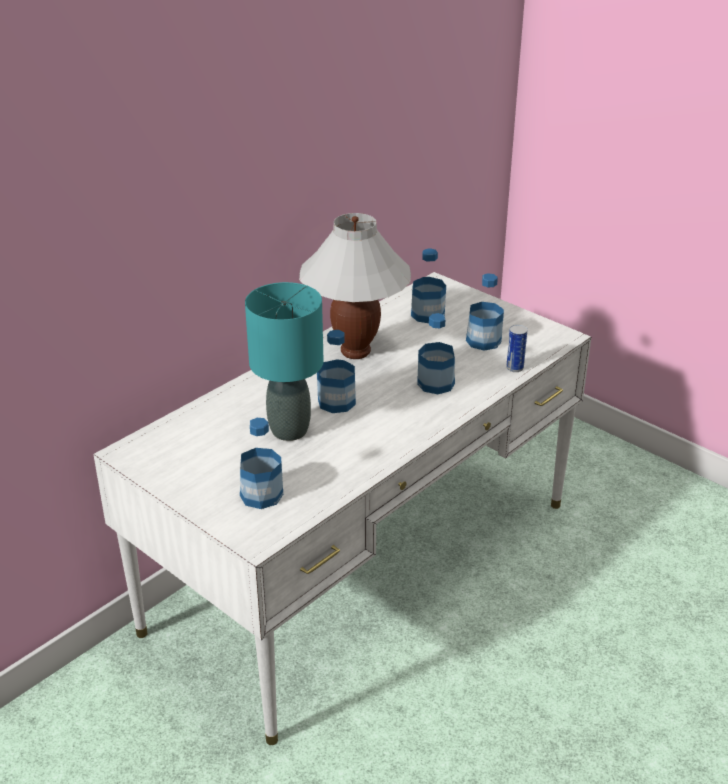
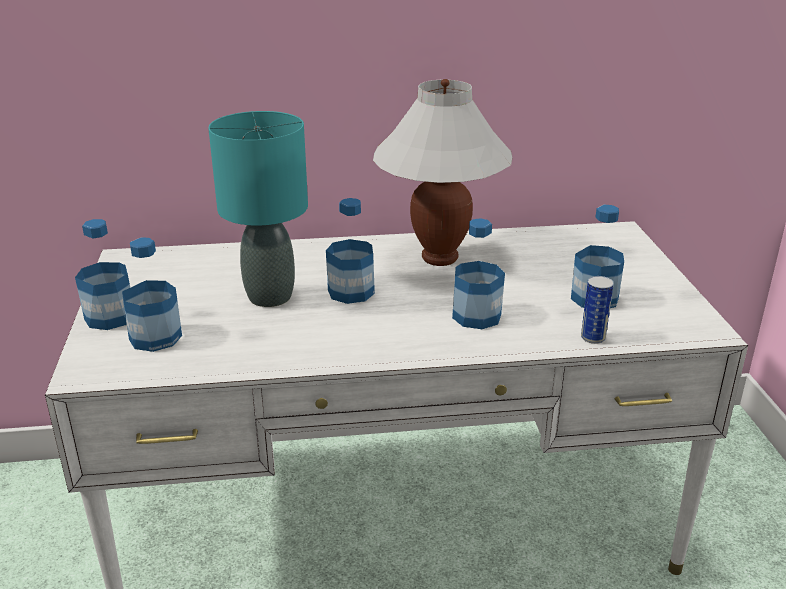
camera: 40 degrees right, 5 degrees down
bottle [411,248,446,323] -> bottle moved to [75,219,130,330]

